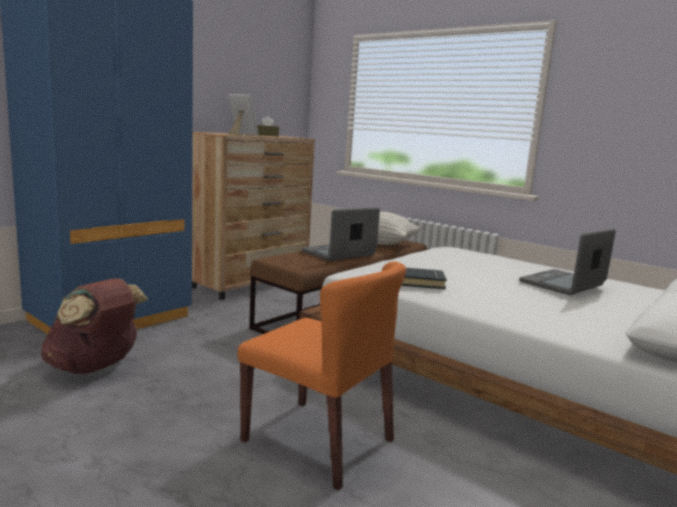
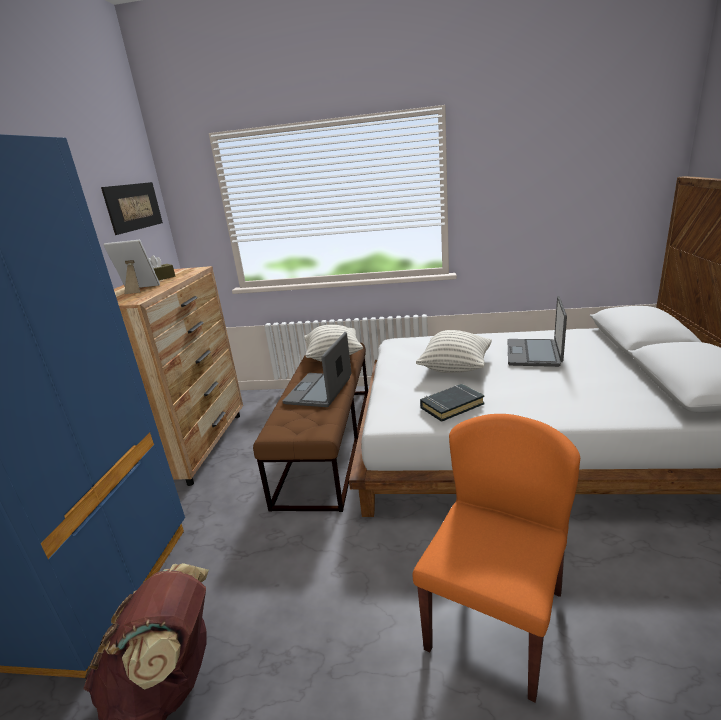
camera: 30 degrees left, 10 degrees up
orange chair [237,261,406,490] -> orange chair turned 60 degrees counterclockwise [412,414,580,702]
none -> picture [101,182,163,235]
none -> pillow [416,330,492,373]

